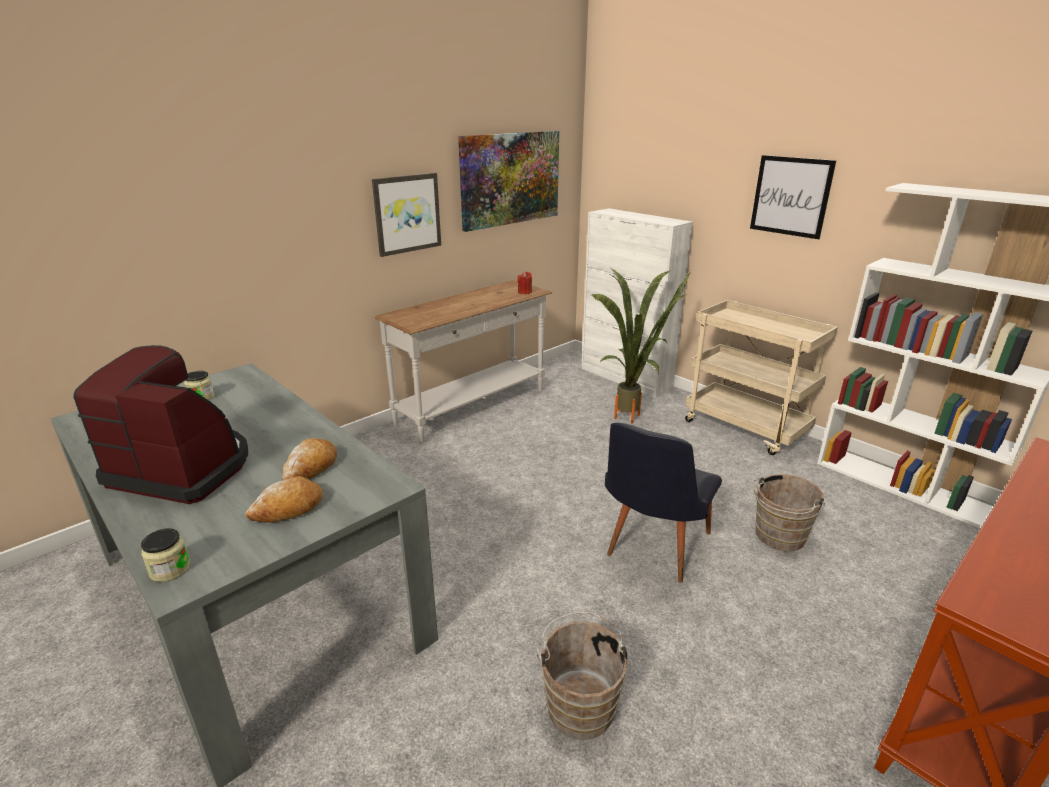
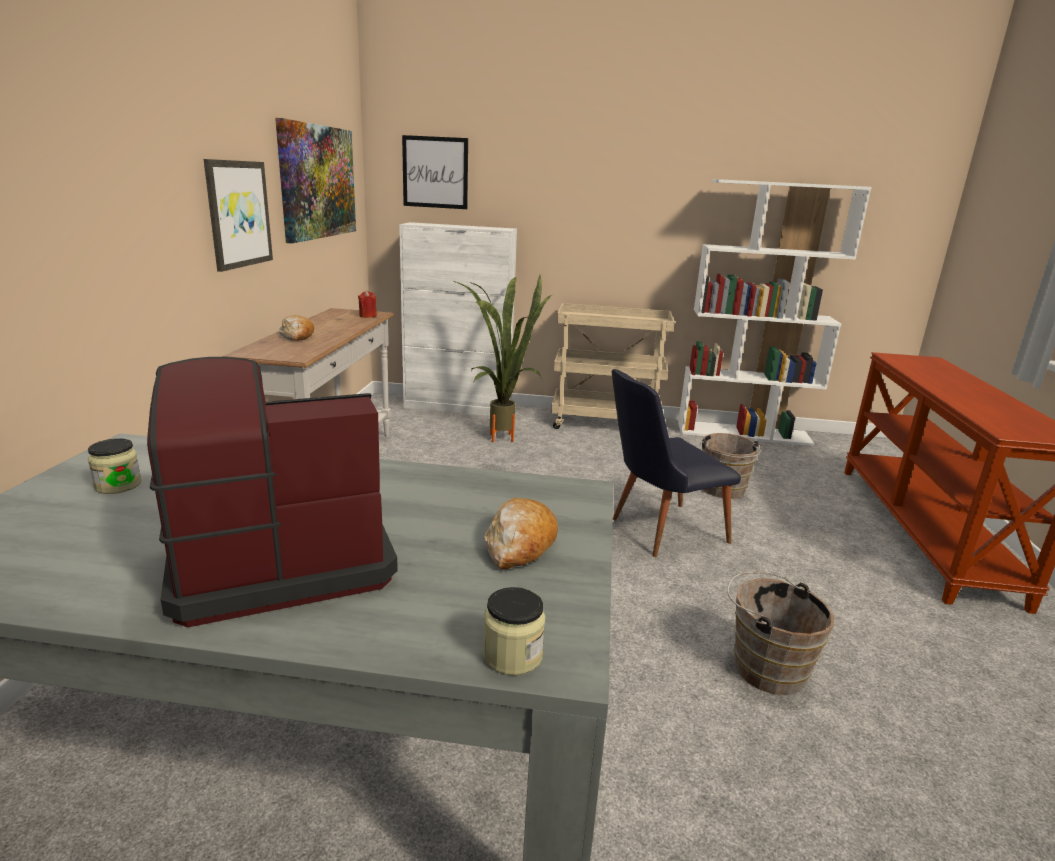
camera: 40 degrees left, 5 degrees down
bread [282,438,337,480] -> bread moved to [279,315,314,341]
black chair [605,423,722,583] -> black chair turned 75 degrees clockwise [612,369,741,557]
picture [750,155,836,239] -> picture moved to [402,135,468,209]

